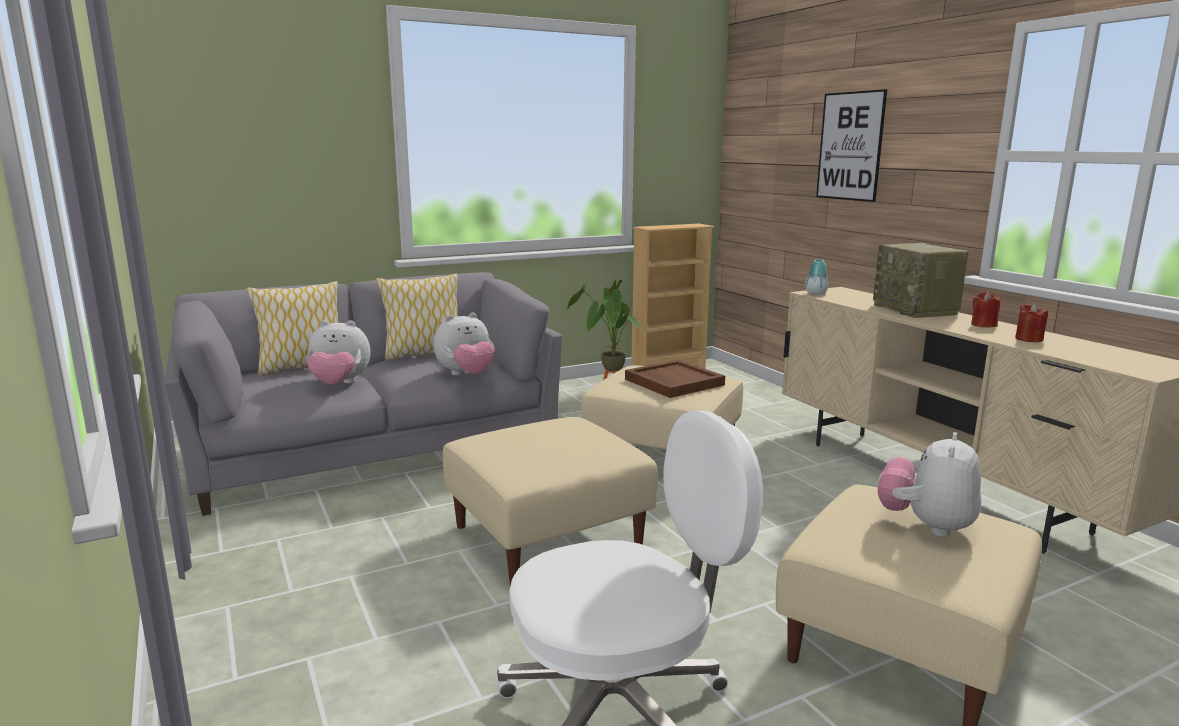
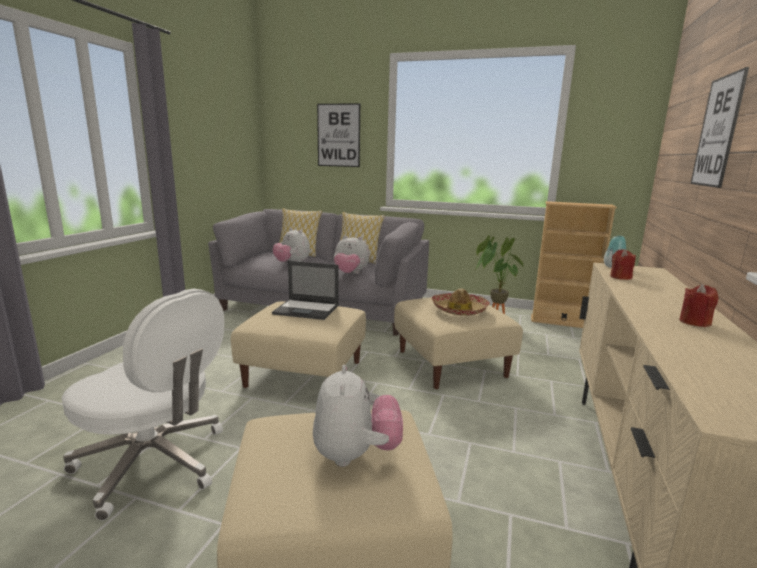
camera: 45 degrees right, 0 degrees up
brown tray [625,360,725,398] -> hat [432,288,490,316]
radio [873,243,969,318] -> none
plush toy [878,432,981,537] -> plush toy turned 105 degrees clockwise [313,365,403,467]
red candle [1015,303,1048,342] -> red candle moved to [610,249,636,280]
none -> laptop [272,261,339,320]
none -> picture [317,103,360,167]

